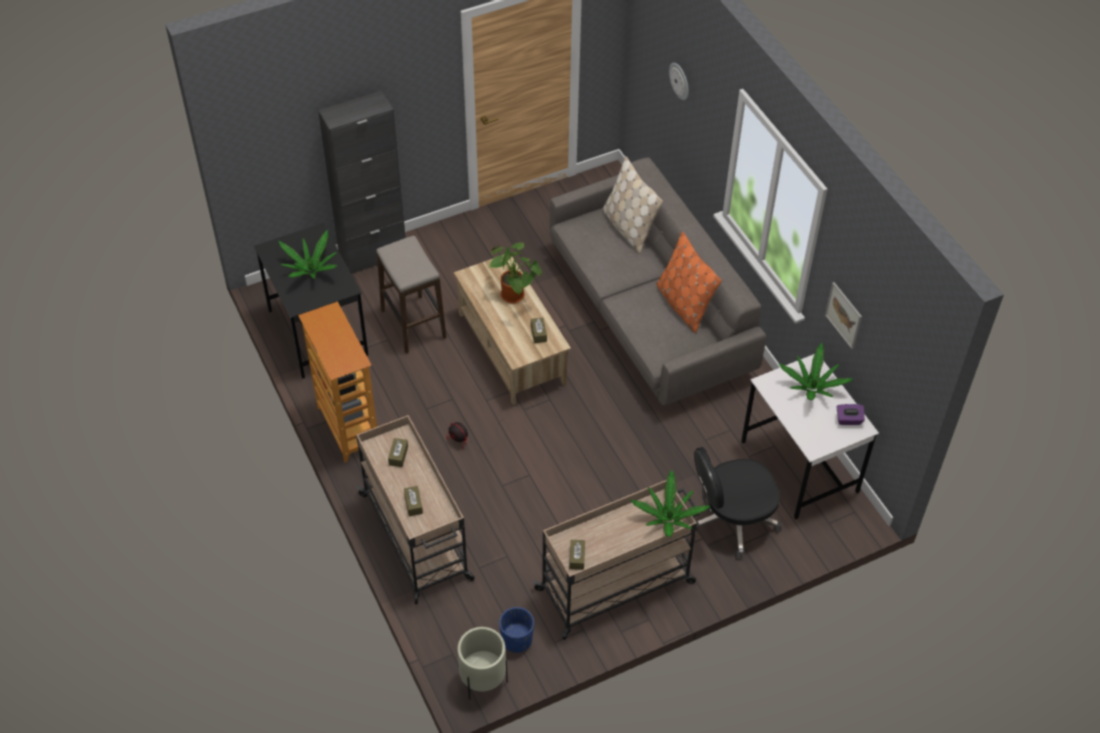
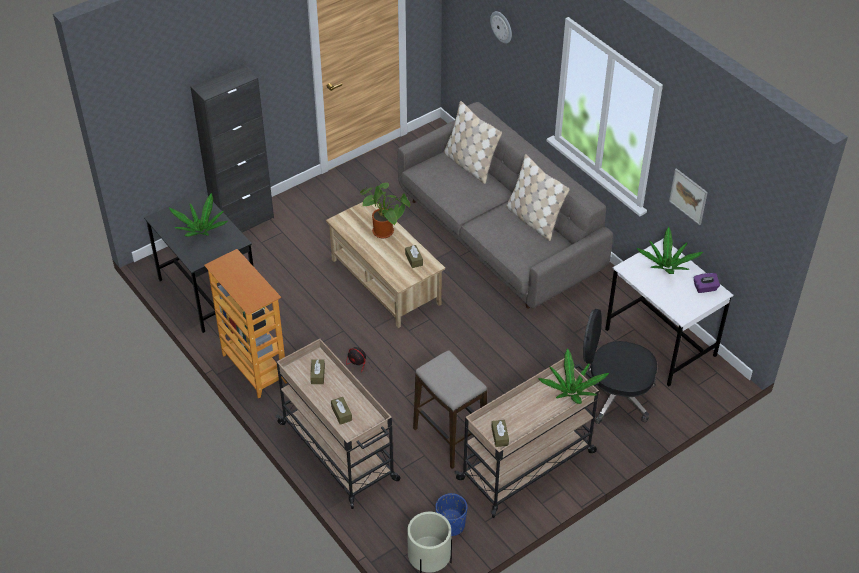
camera: 10 degrees left, 5 degrees down
stool [376,236,446,353] -> stool moved to [413,350,487,469]
orange pillow [656,232,722,333] -> beige pillow [506,154,570,241]
black office chair [694,447,782,560] -> black office chair turned 45 degrees clockwise [583,309,657,424]

